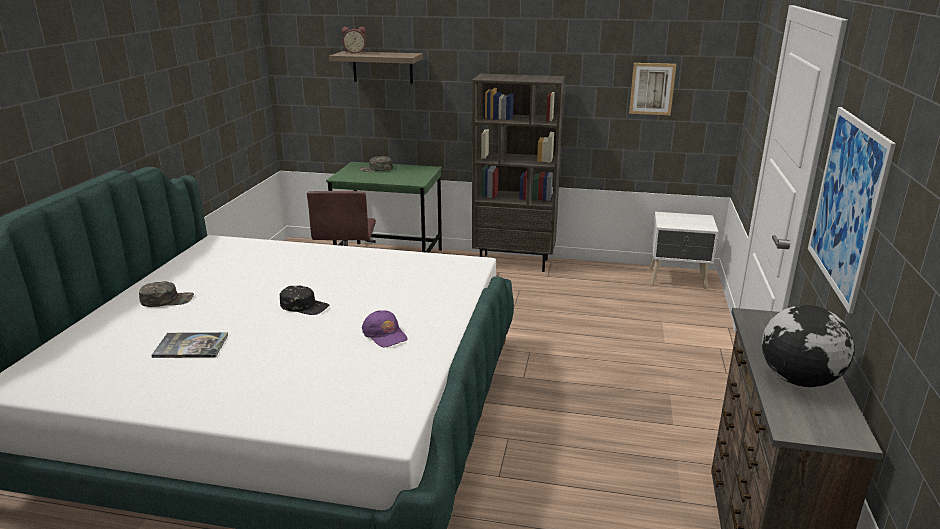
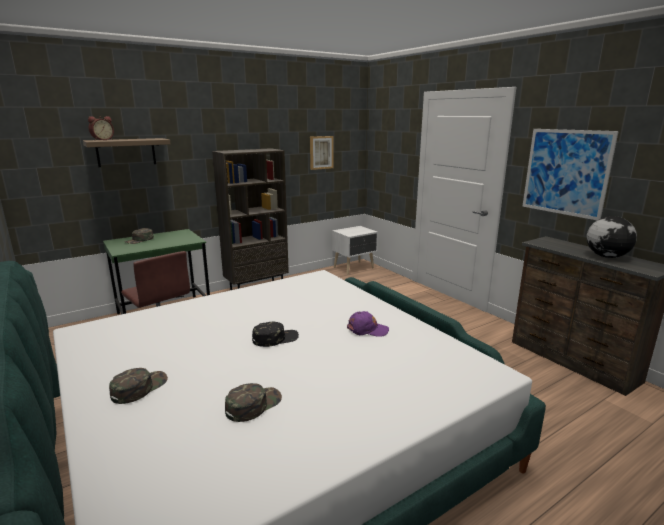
camera: 45 degrees left, 5 degrees down
book [151,332,228,358] -> green cap [225,383,282,422]

